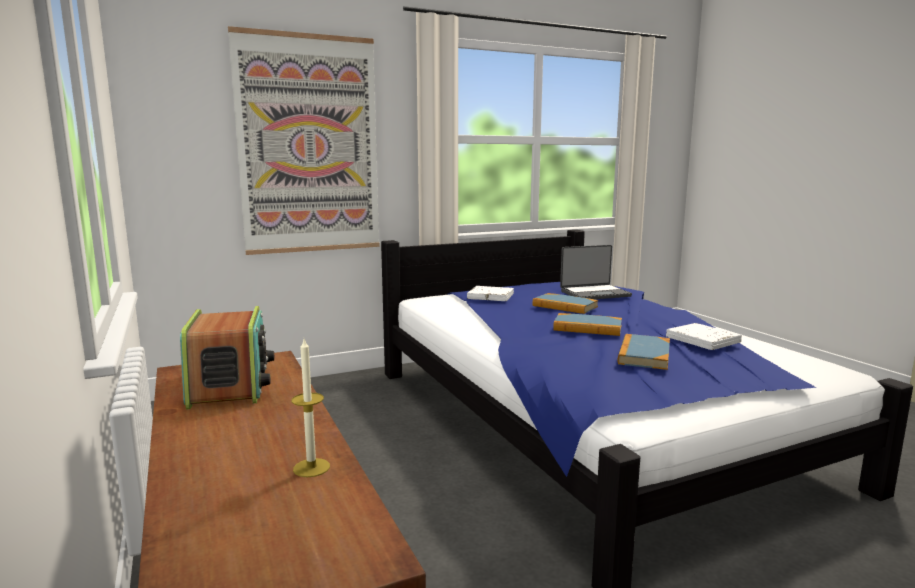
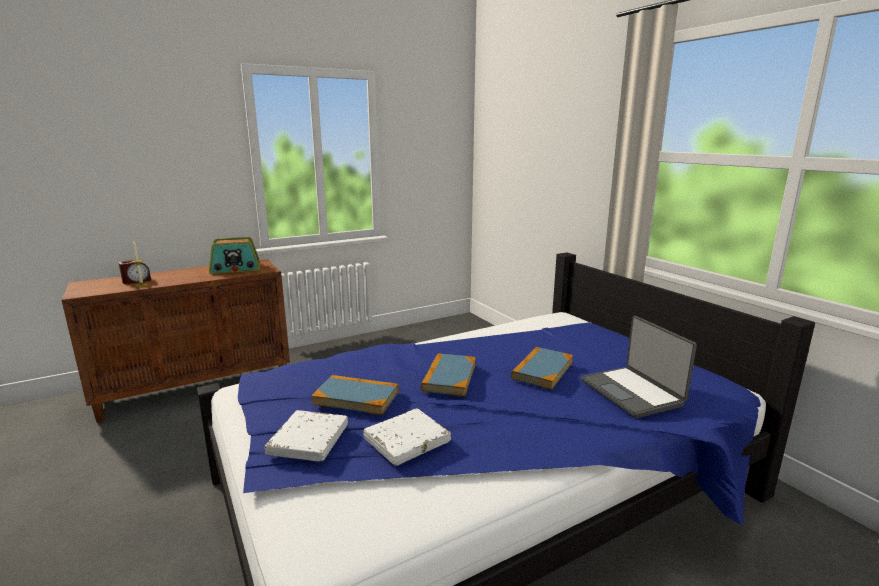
camera: 85 degrees right, 5 degrees up
picture [228,26,380,255] -> none
white book [467,286,514,301] -> white book moved to [264,410,348,462]
none -> alarm clock [119,260,151,284]

